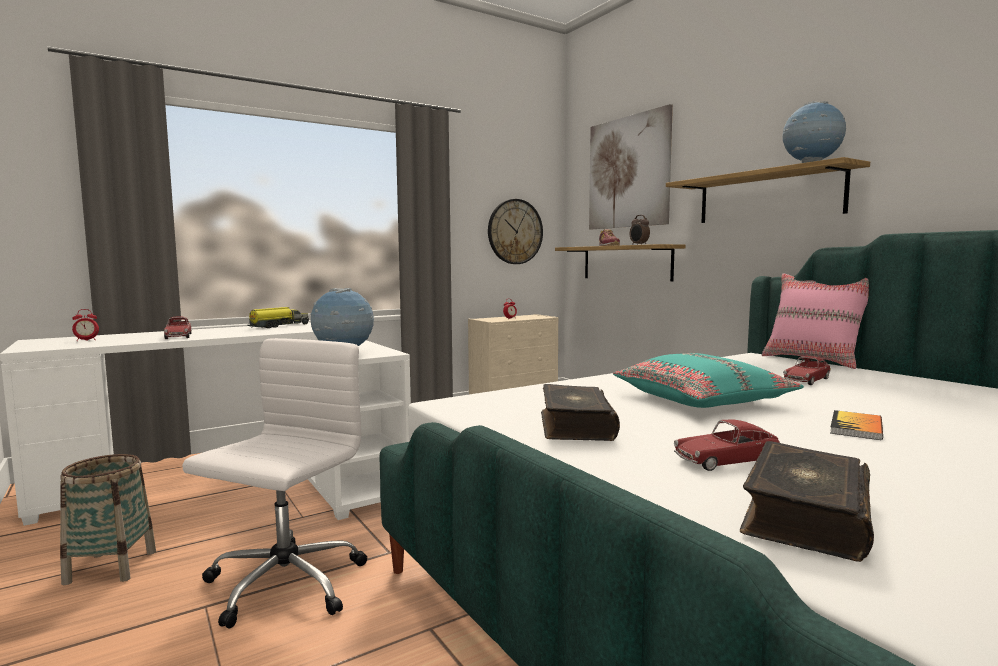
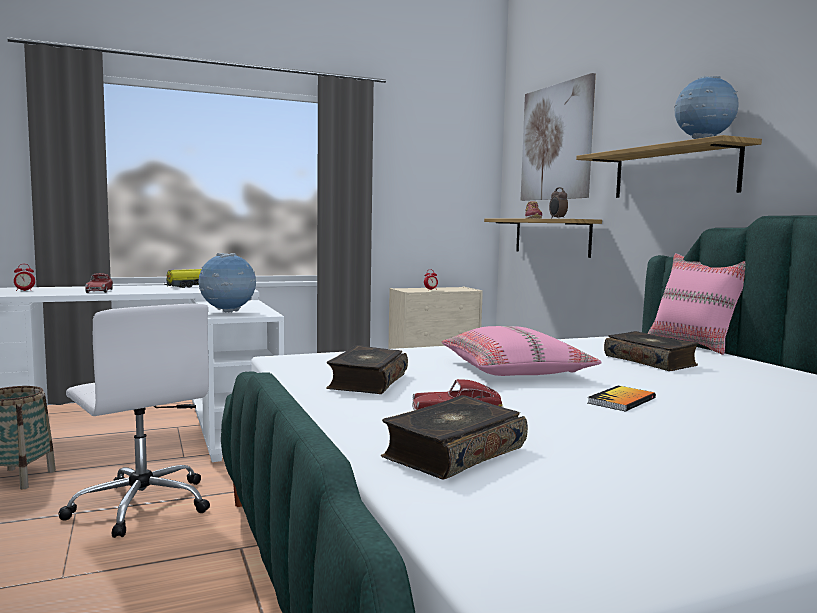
camera: 10 degrees right, 0 degrees up
white office chair [182,338,367,628] -> white office chair turned 105 degrees clockwise [58,303,210,538]
wall clock [488,199,543,264] -> none
turquoise pillow [613,353,804,408] -> pink pillow [442,326,602,376]
toy car [783,356,831,385] -> book [604,331,698,371]

